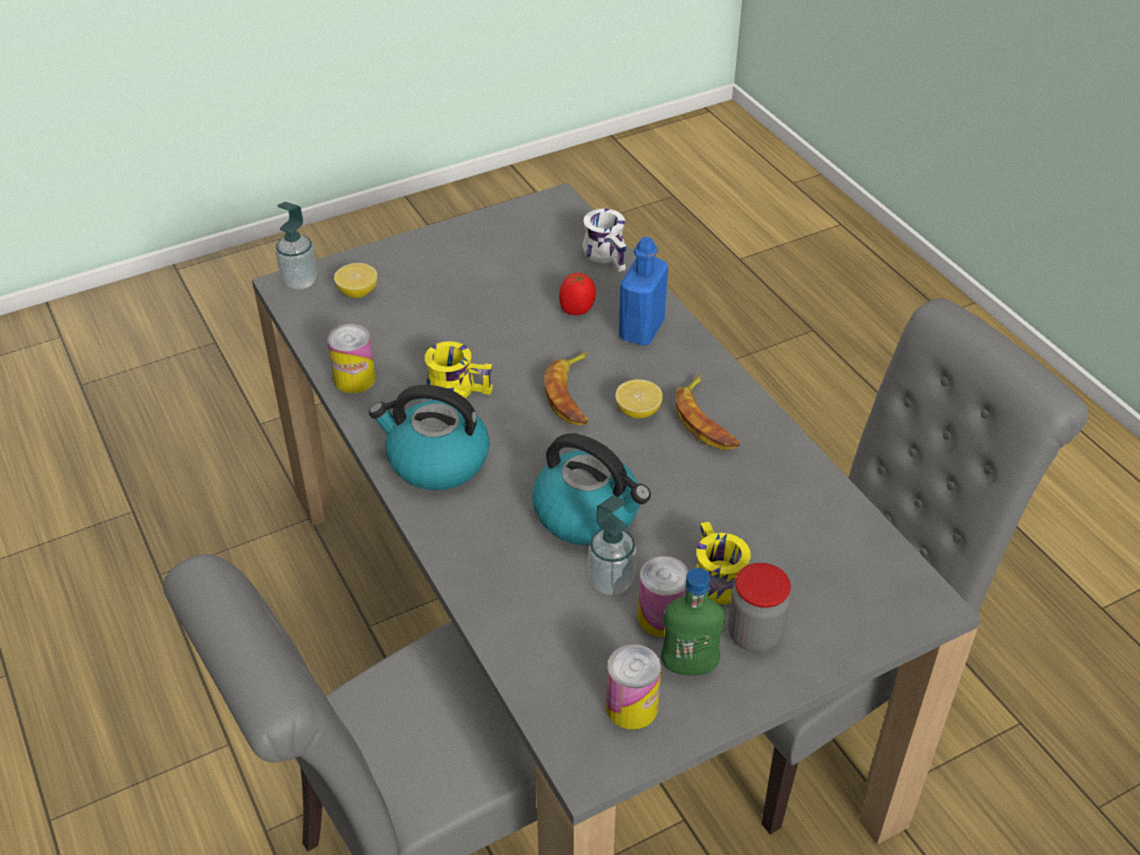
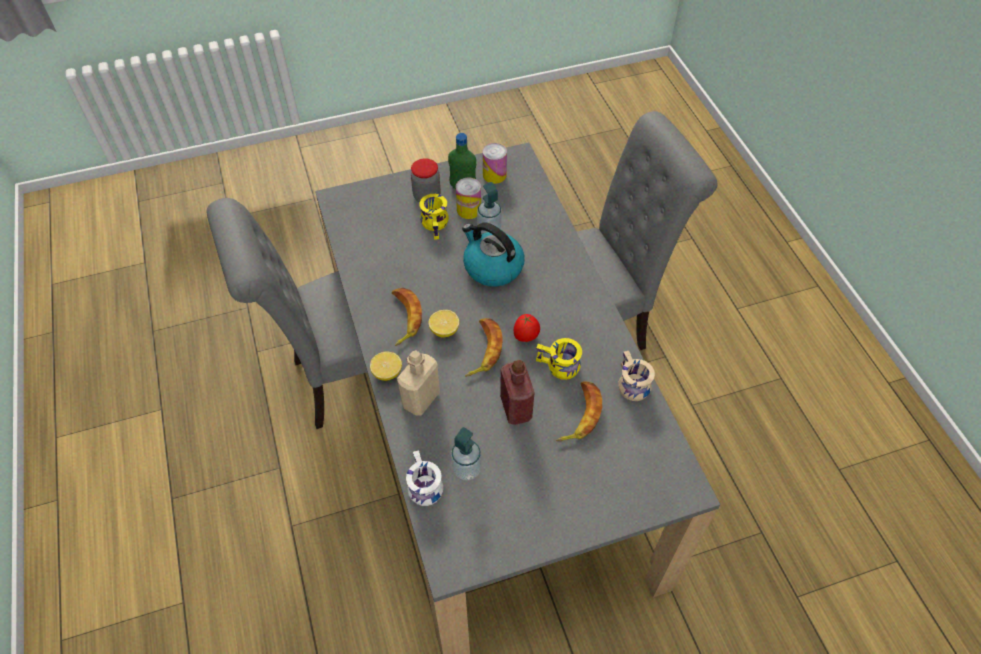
camera: 170 degrees left, 10 degrees up
soap dispenser [276,202,317,290] -> soap dispenser moved to [451,427,482,480]
can [327,324,376,393] -> beige mug [619,351,655,401]
lemon [334,263,378,298] -> lemon moved to [370,352,402,381]
kettle [369,385,490,490] -> none
tomato [559,273,596,315] -> tomato moved to [514,314,540,342]
blue bottle [619,237,668,346] -> beige bottle [397,350,440,415]
none -> red bottle [500,360,535,425]
none -> banana [556,381,602,441]

